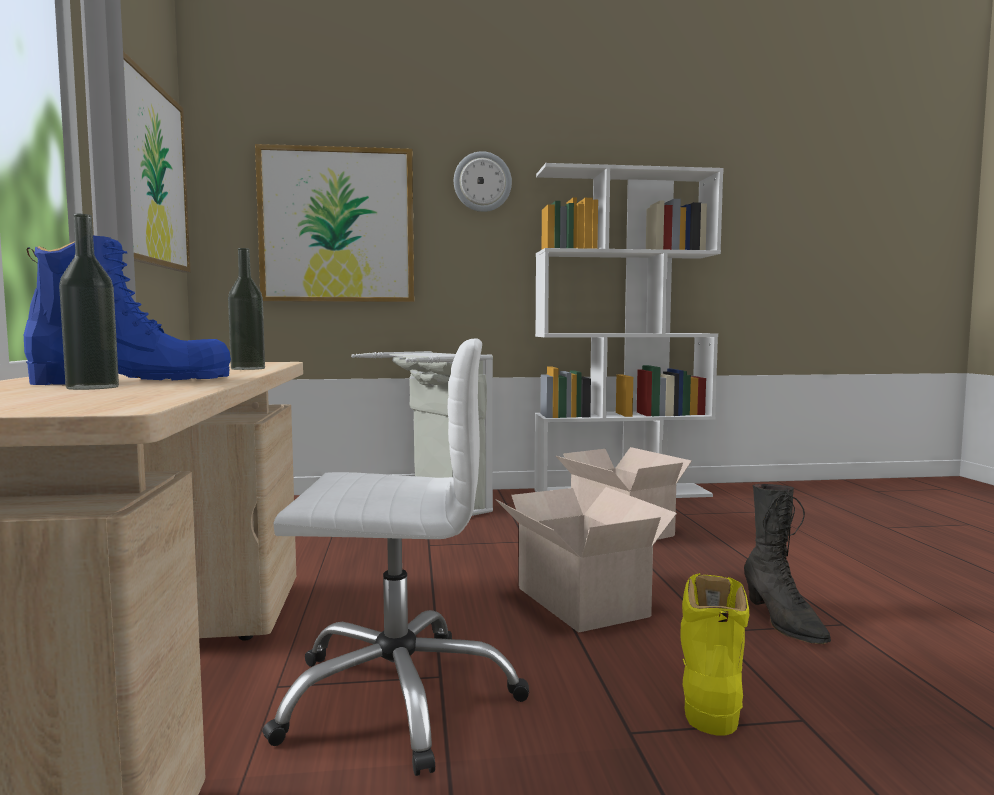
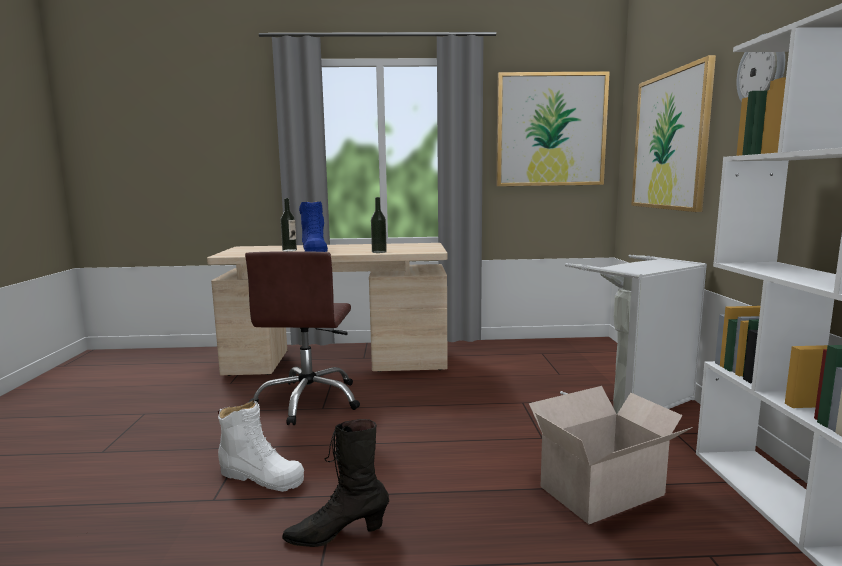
camera: 95 degrees right, 5 degrees up
white office chair [262,339,529,776] -> brown office chair [245,251,360,425]
cardboard box [496,487,677,633] -> none
yellow boot [680,573,749,736] -> white boot [218,400,304,492]

